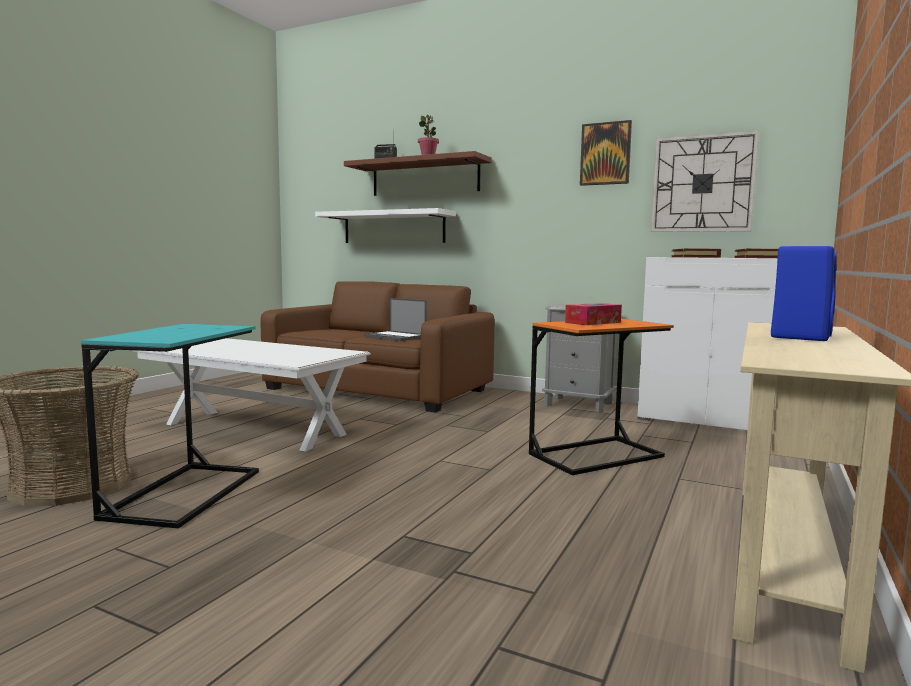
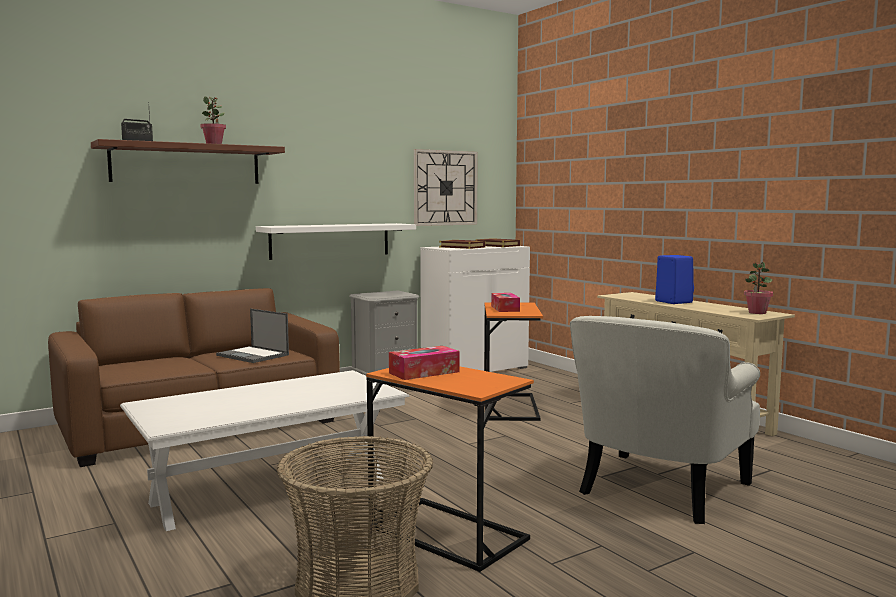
camera: 60 degrees left, 0 degrees up
turquoise side table [81,324,259,528] -> orange side table [366,367,534,572]
white shelf [315,208,456,243] -> white shelf moved to [256,223,416,260]
laptop [363,298,427,341] -> laptop turned 60 degrees clockwise [216,309,289,363]
picture [580,120,632,186] -> none
none -> tissue box [389,346,460,380]
none -> white armchair [570,316,760,524]
none -> potted plant [744,262,773,314]

